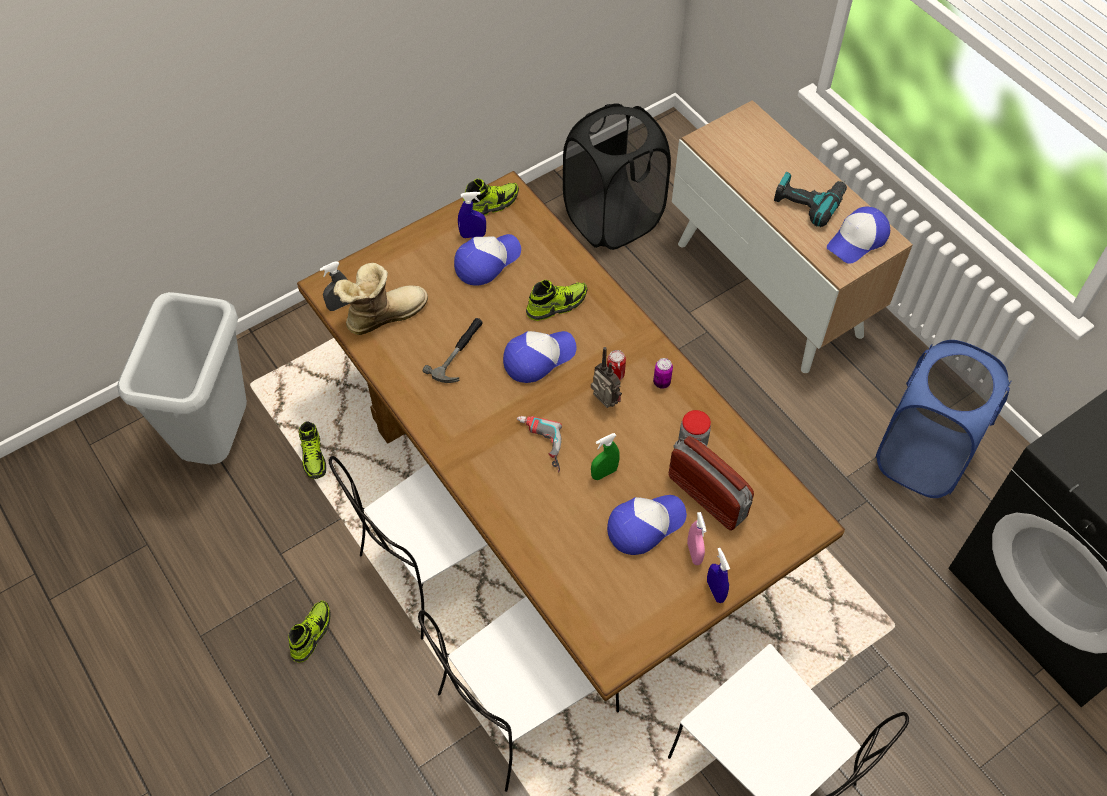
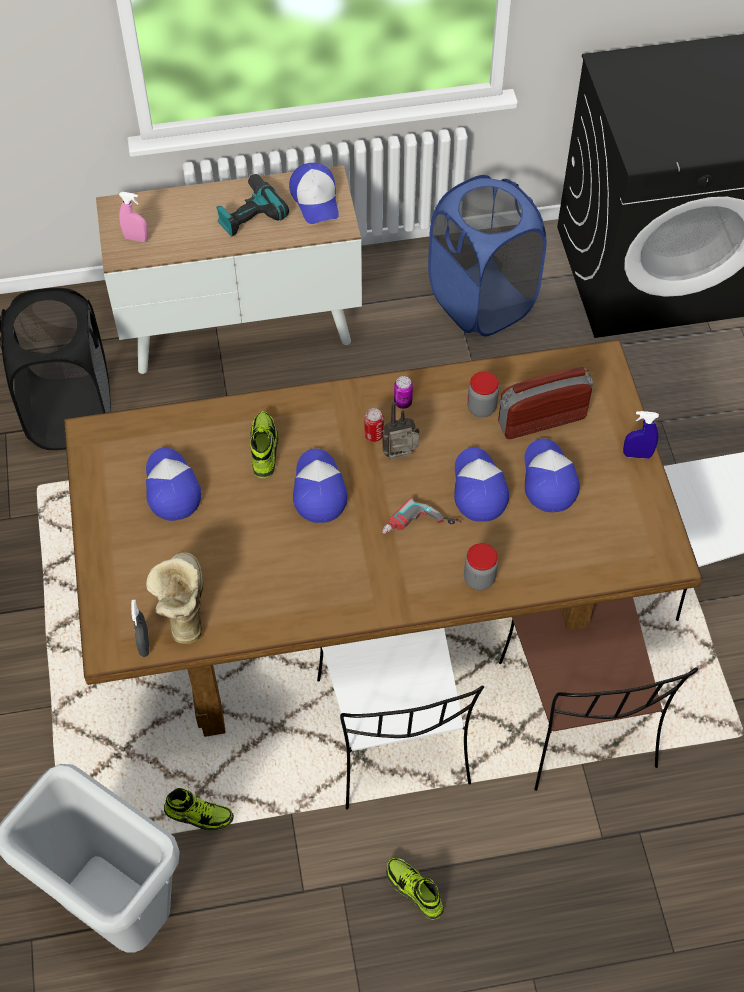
camera: 65 degrees left, 0 degrees up
white chair [418,596,619,792] -> brown chair [499,598,698,791]
hammer [423,318,483,383] -> none
blue spray bottle [458,192,486,238] -> none
shoe [463,179,519,216] -> none
green spray bottle [591,433,620,480] -> cap [454,447,509,522]
pink spray bottle [687,512,707,565] -> pink spray bottle moved to [119,192,148,242]
none -> jar [464,543,498,591]

